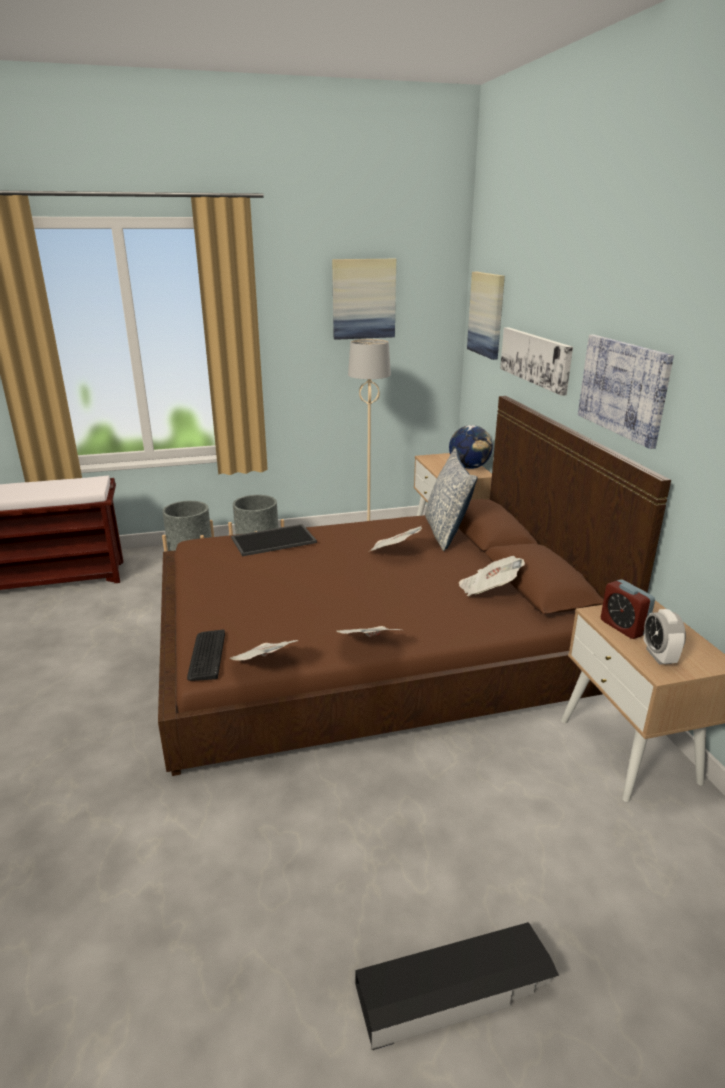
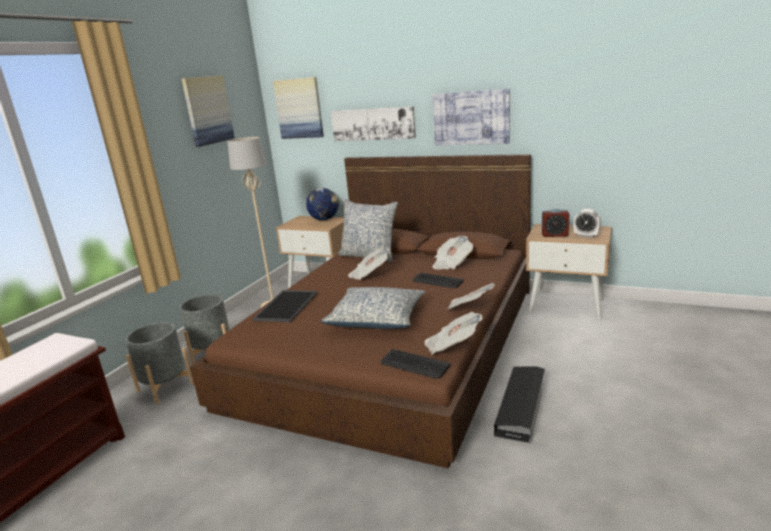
camera: 50 degrees left, 5 degrees down
black storage box [355,922,559,1050] -> black storage box moved to [494,366,545,443]
none -> pillow [321,287,426,329]
none -> keyboard [413,273,463,288]

